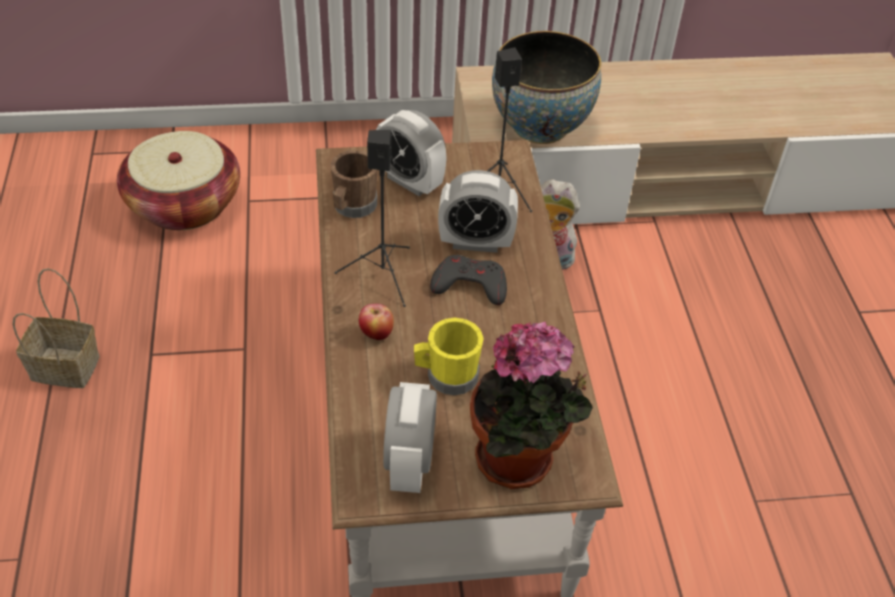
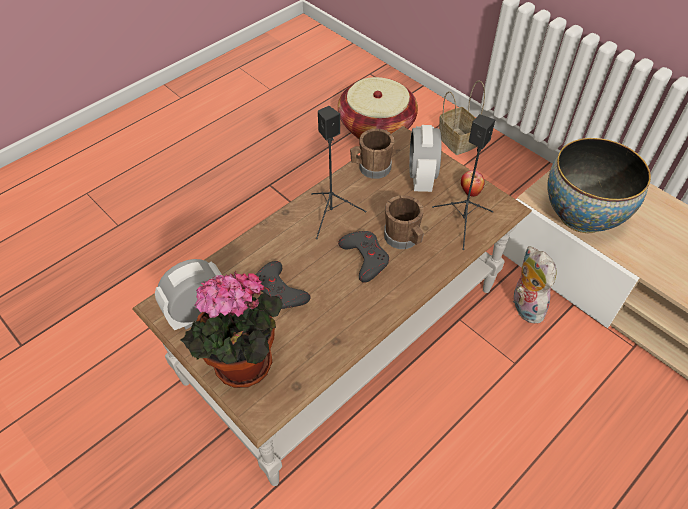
camera: 55 degrees right, 5 degrees up
basket [12,268,100,388] -> basket moved to [439,80,485,155]
apple [359,304,394,340] -> apple moved to [461,170,485,197]
yellow mug [414,317,483,395] -> grey game controller [256,261,311,309]
alarm clock [438,170,518,253] -> brown mug [384,195,424,249]

